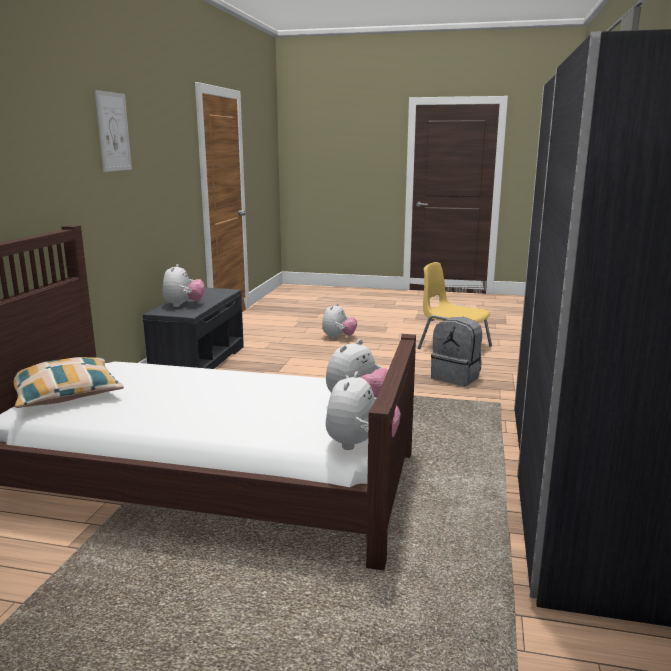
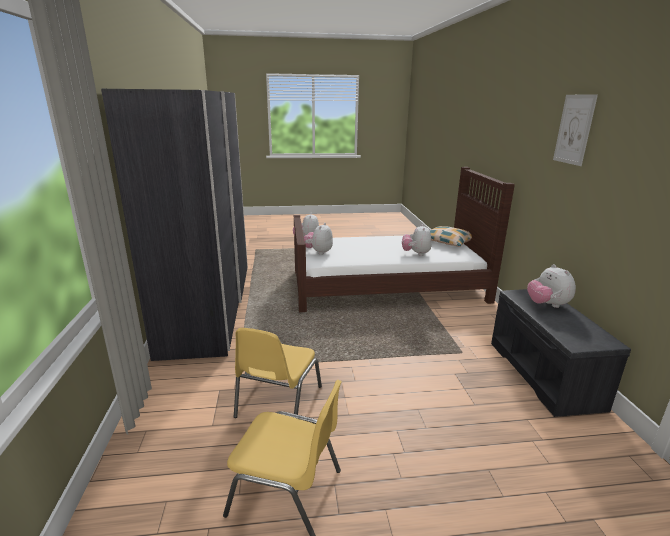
camera: 160 degrees right, 5 degrees up
plush toy [322,303,357,339] -> plush toy moved to [402,224,431,256]
grey backpack [431,317,482,386] -> yellow chair [234,328,322,418]

